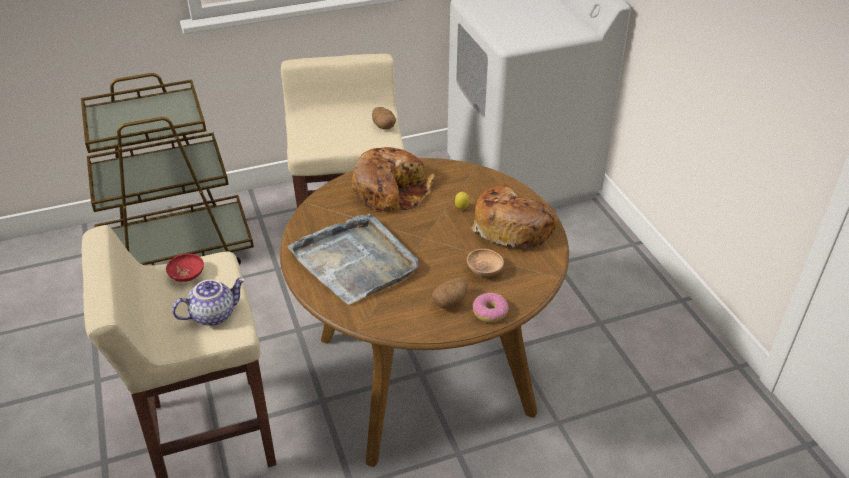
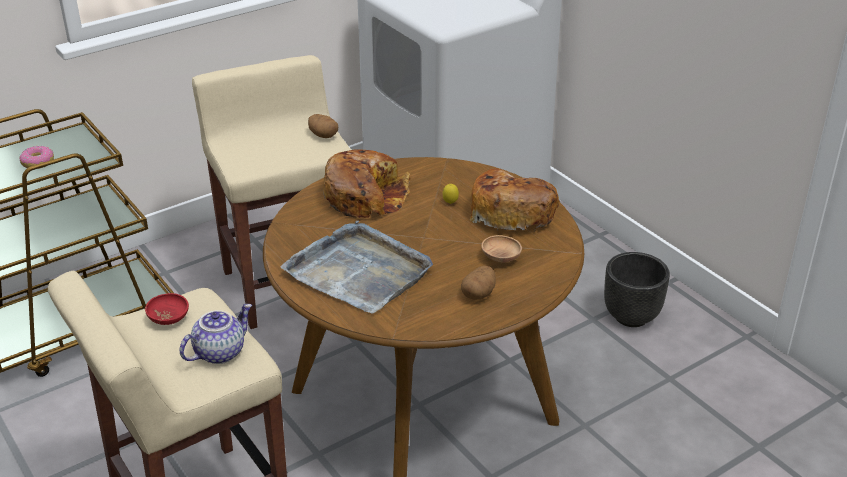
camera: 15 degrees left, 5 degrees down
donut [472,293,509,323] -> donut moved to [19,146,54,169]
none -> black planter [604,252,670,327]

